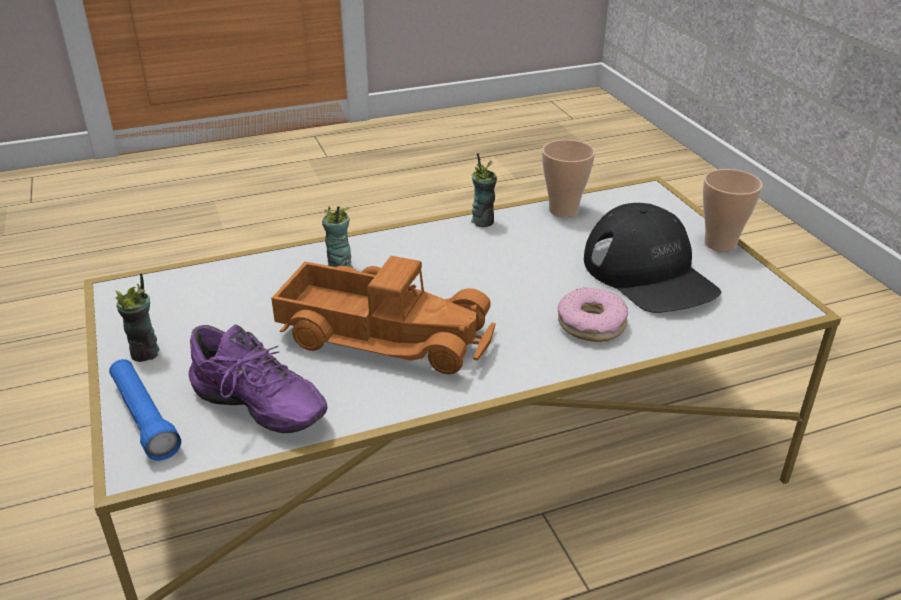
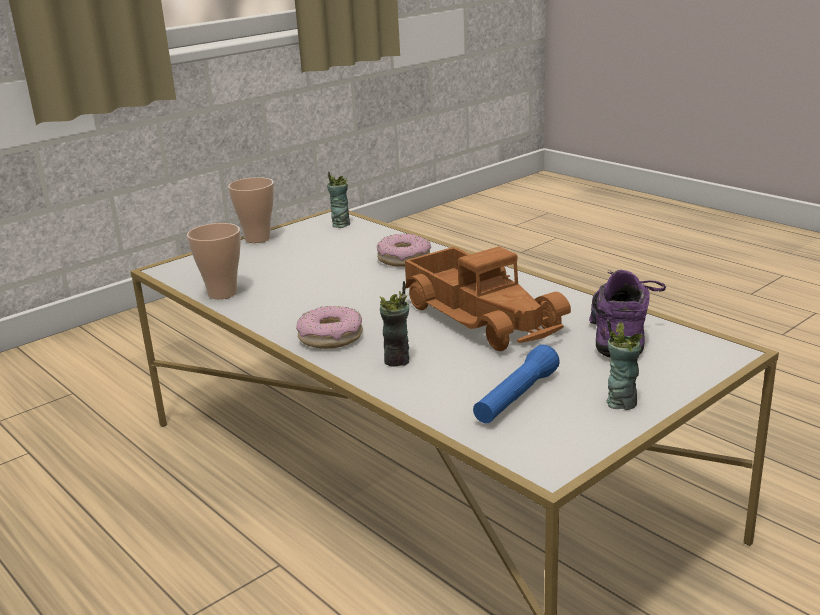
camera: 110 degrees left, 10 degrees down
blue flashlight [109,359,181,461] -> blue flashlight moved to [473,344,560,424]
toy truck [271,256,495,374] -> toy truck turned 150 degrees clockwise [402,246,571,351]
cup [471,153,497,227] -> cup moved to [327,172,350,228]
black cap [584,203,721,313] -> none
none -> donut [296,306,363,349]

